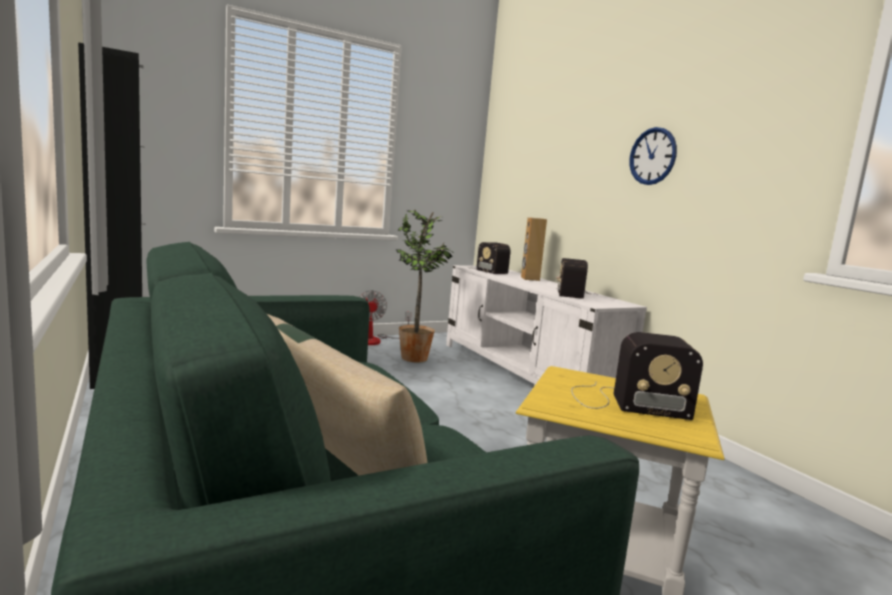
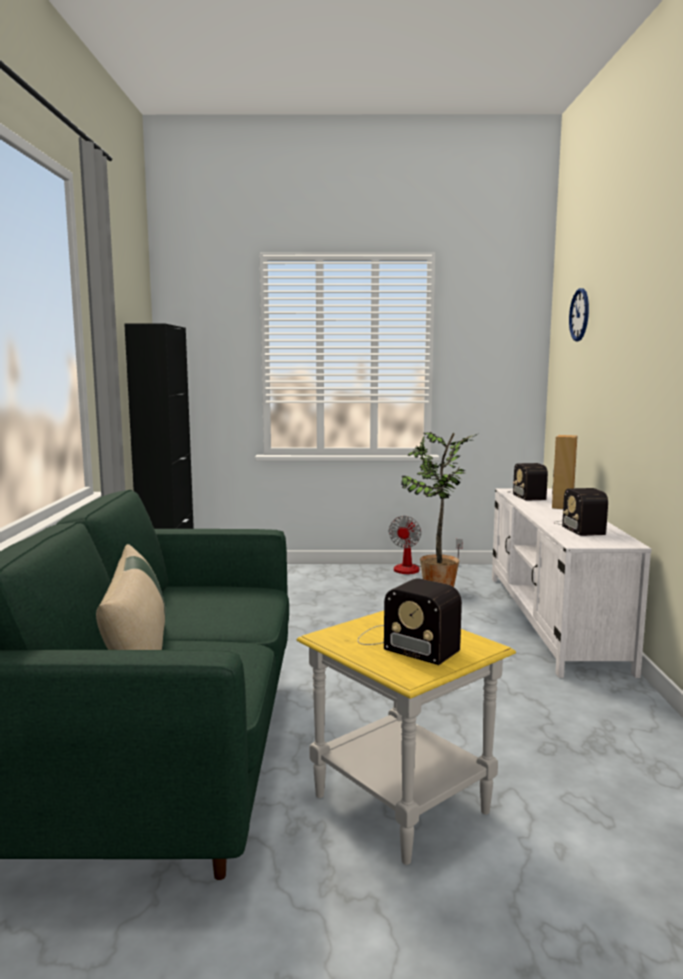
camera: 30 degrees right, 0 degrees up
radio [556,258,595,299] -> radio turned 45 degrees counterclockwise [555,488,608,536]
wall clock [629,127,677,185] -> wall clock moved to [569,288,589,341]

